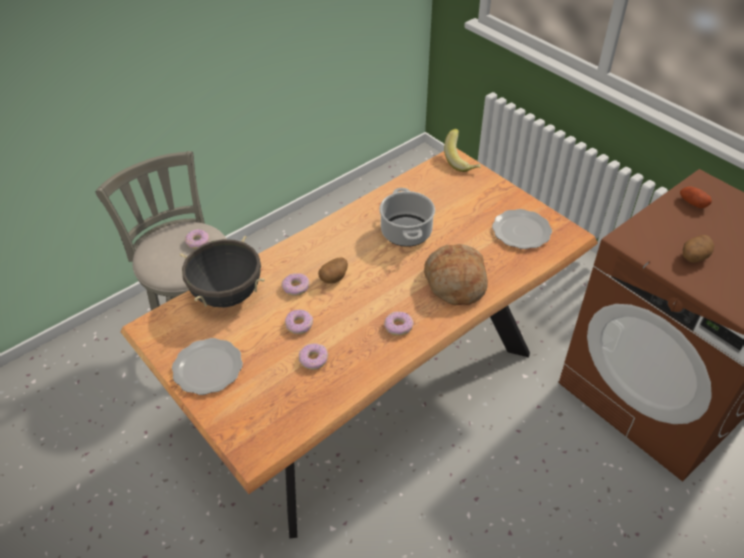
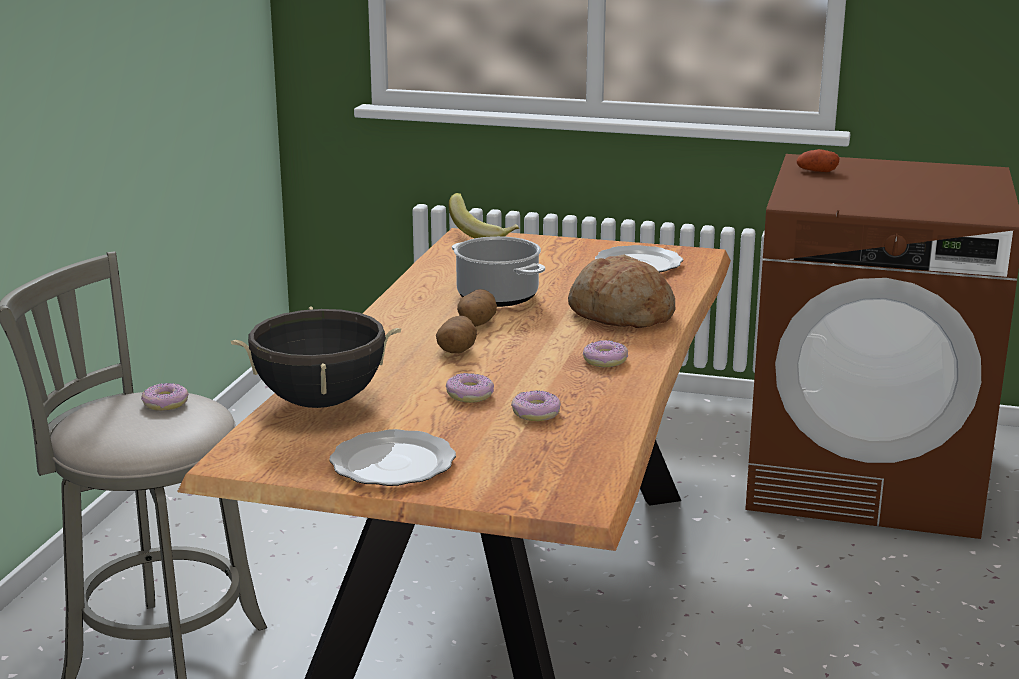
camera: 35 degrees left, 25 degrees down
donut [282,273,310,296] -> none
potato [683,235,714,263] -> potato moved to [457,289,497,327]

